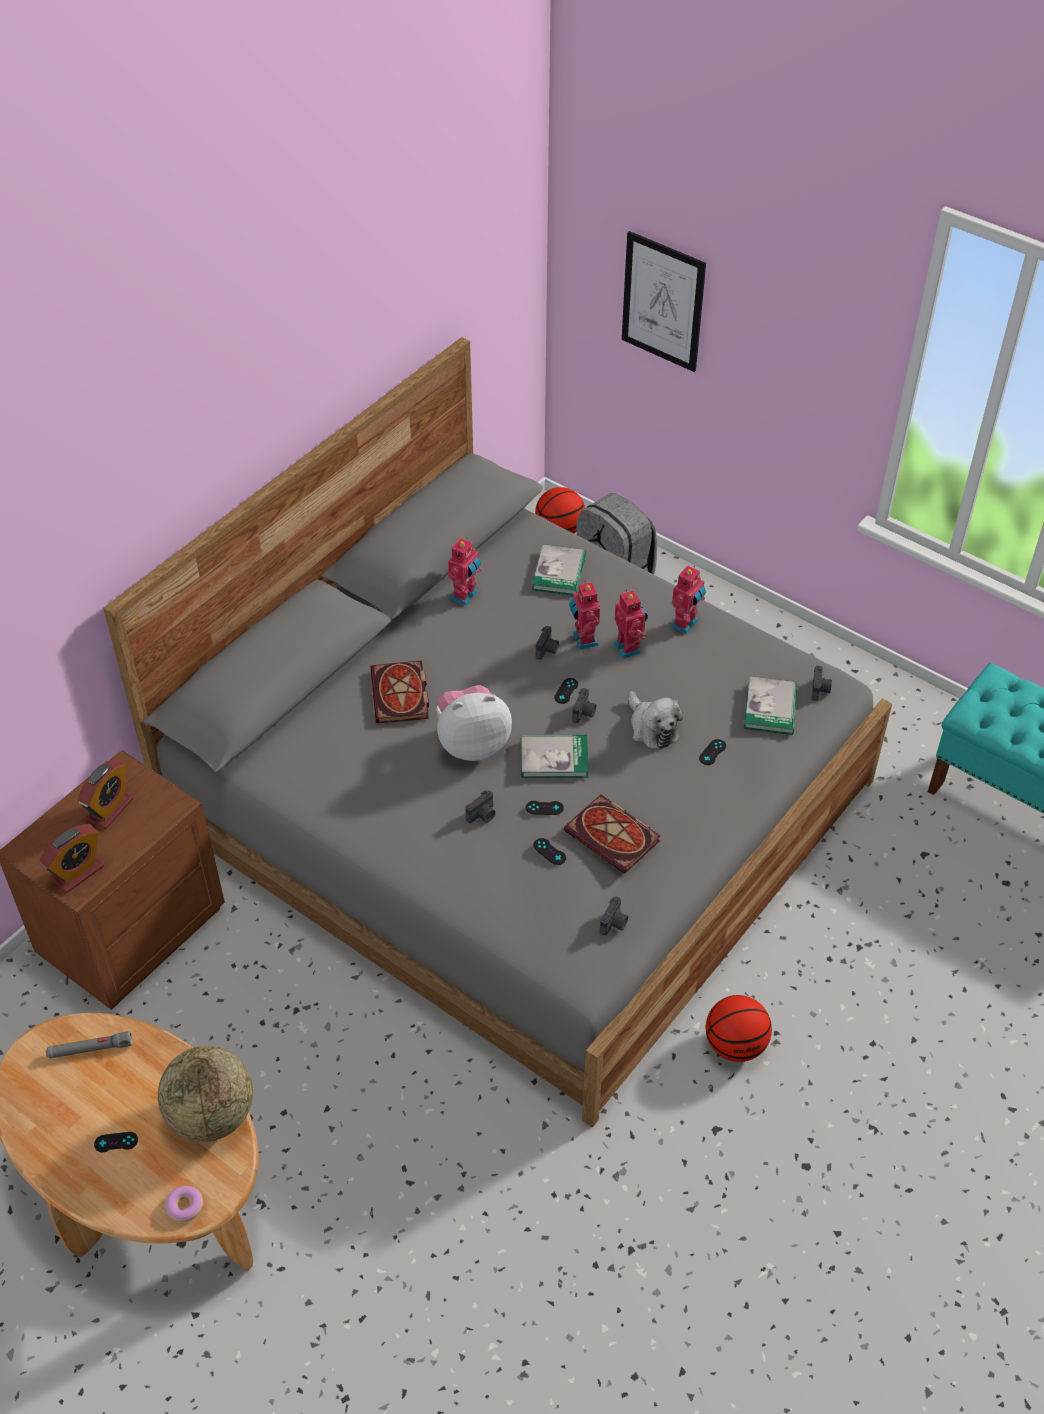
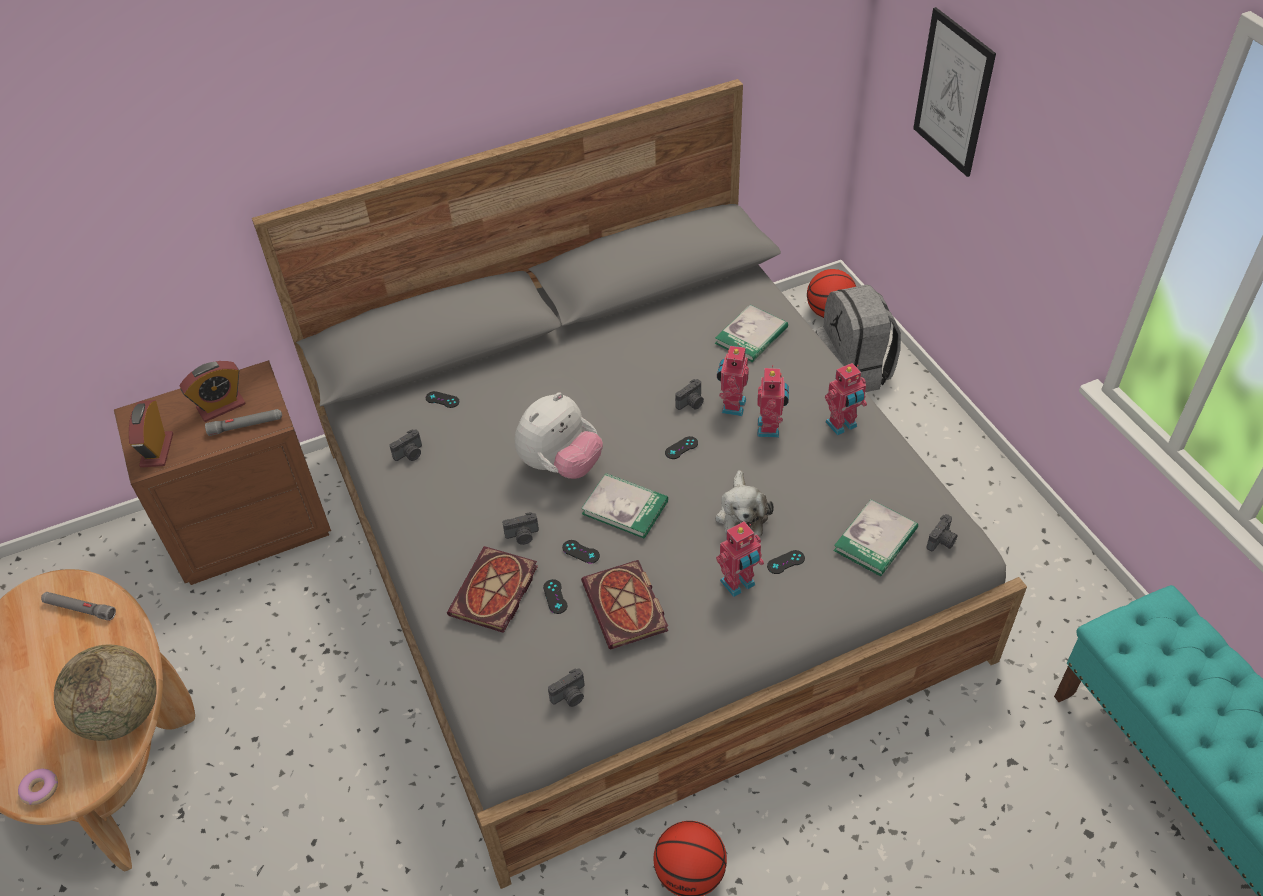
camera: 30 degrees right, 0 degrees up
alarm clock [39,824,104,893] -> alarm clock turned 105 degrees clockwise [129,400,173,468]
black game controller [94,1132,138,1152] -> black game controller moved to [426,391,459,408]
book [371,660,429,724] -> book moved to [447,546,538,633]
plush toy [436,685,512,761] -> plush toy turned 120 degrees clockwise [515,392,603,479]
toy robot [448,538,482,606] -> toy robot moved to [716,522,764,597]
camera [572,688,596,723] -> camera moved to [389,430,422,461]
none -> grey flashlight [205,409,282,436]

